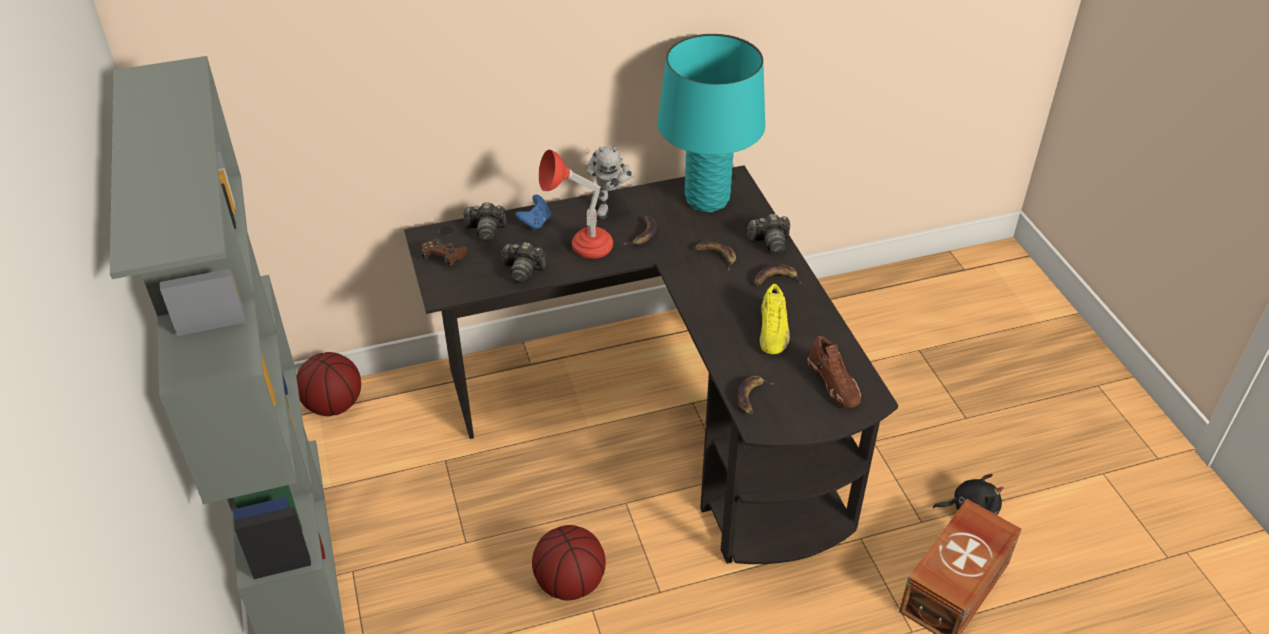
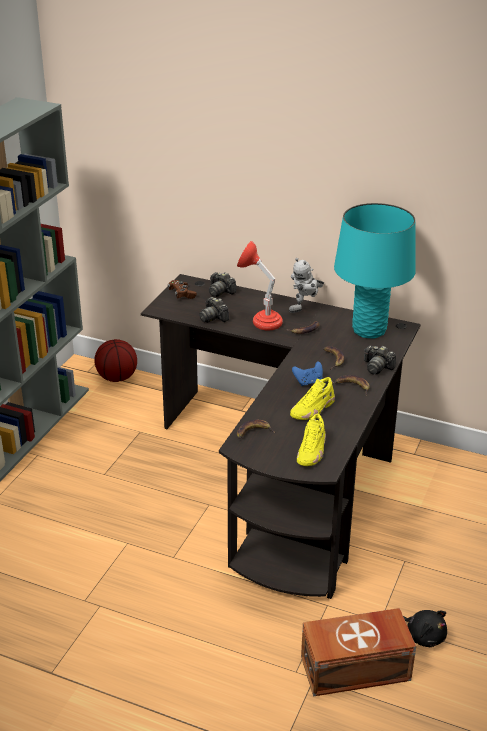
camera: 40 degrees right, 10 degrees down
blue game controller [515,195,551,231] -> blue game controller moved to [292,361,323,386]
basketball [532,525,606,600] -> none
brown shoe [807,336,861,408] -> yellow shoe [297,413,326,466]

